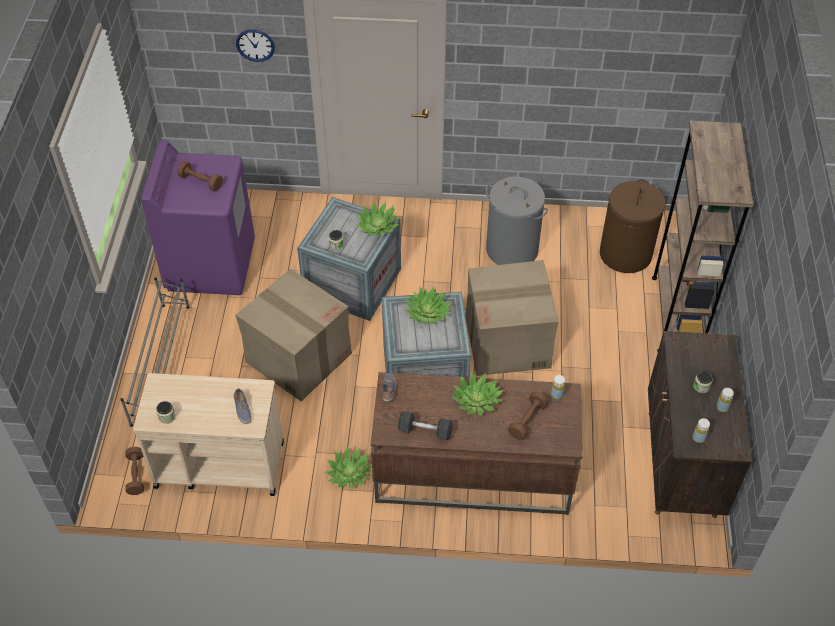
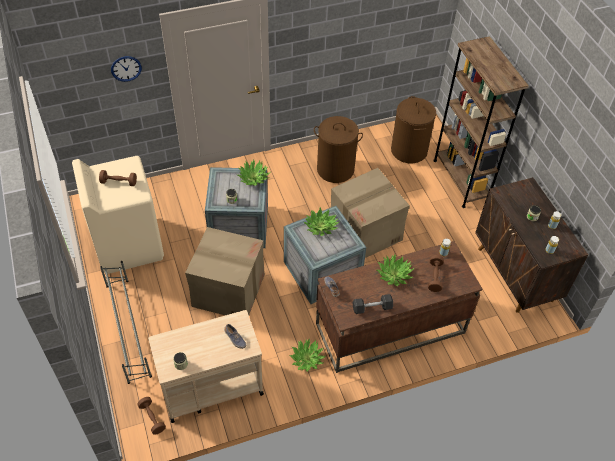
camera: 25 degrees left, 0 degrees up
purple washing machine [141,140,255,295] -> beige washing machine [72,156,164,275]
grey laundry basket [486,176,548,265] -> brown laundry basket [314,116,363,183]

